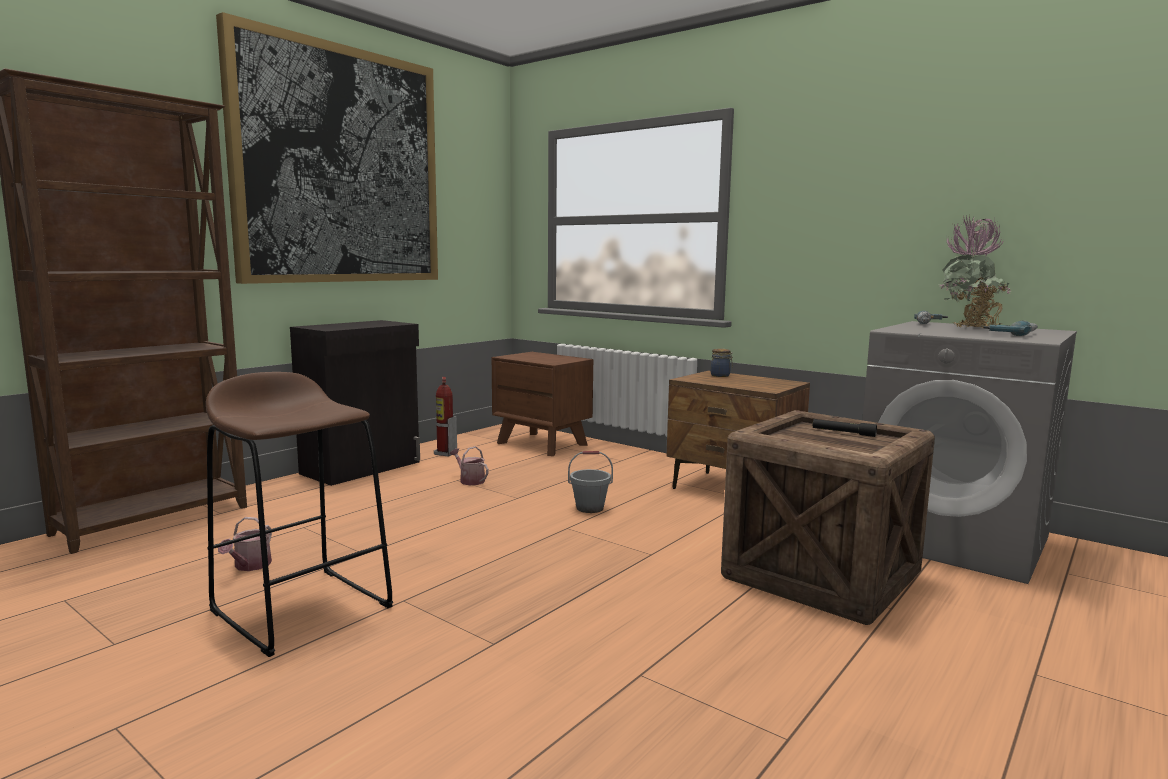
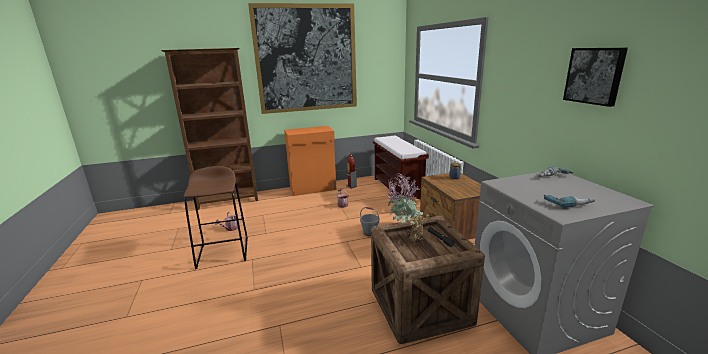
camera: 35 degrees right, 10 degrees up
black cabinet [290,320,420,486] -> orange cabinet [284,126,337,196]
brown nightstand [492,352,593,456] -> brown bench [373,136,429,199]
potted plant [940,215,1011,328] -> potted plant moved to [387,173,430,244]
none -> picture [563,48,628,107]

